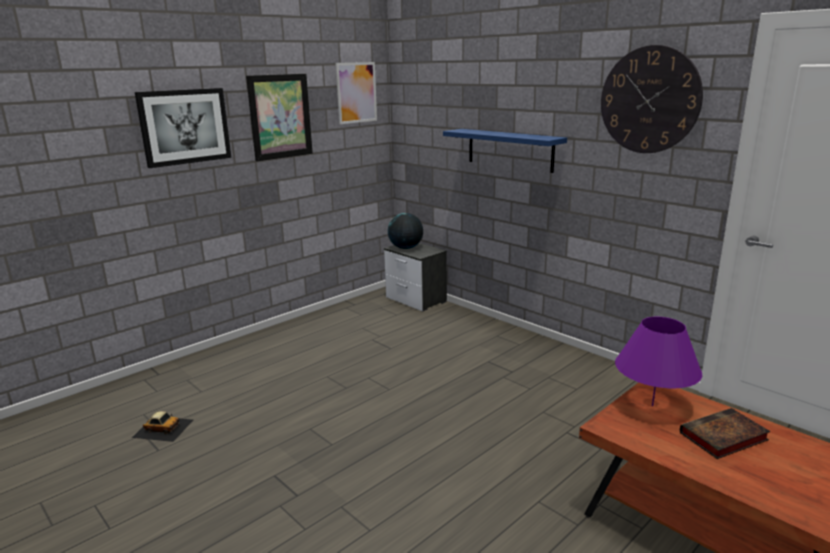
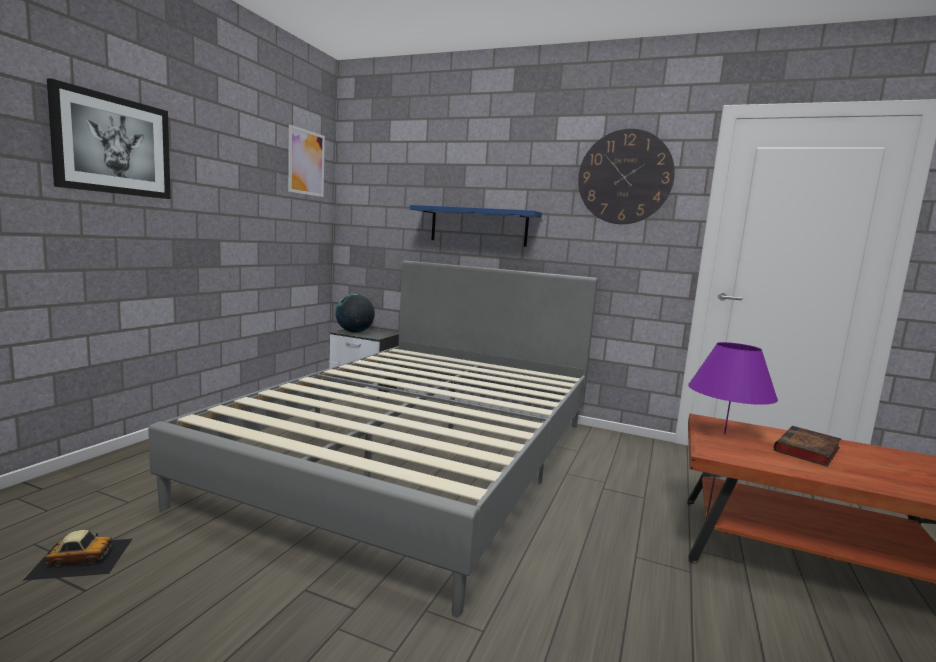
camera: 25 degrees left, 10 degrees down
picture [246,74,313,161] -> none
none -> grey bed [148,261,598,617]

